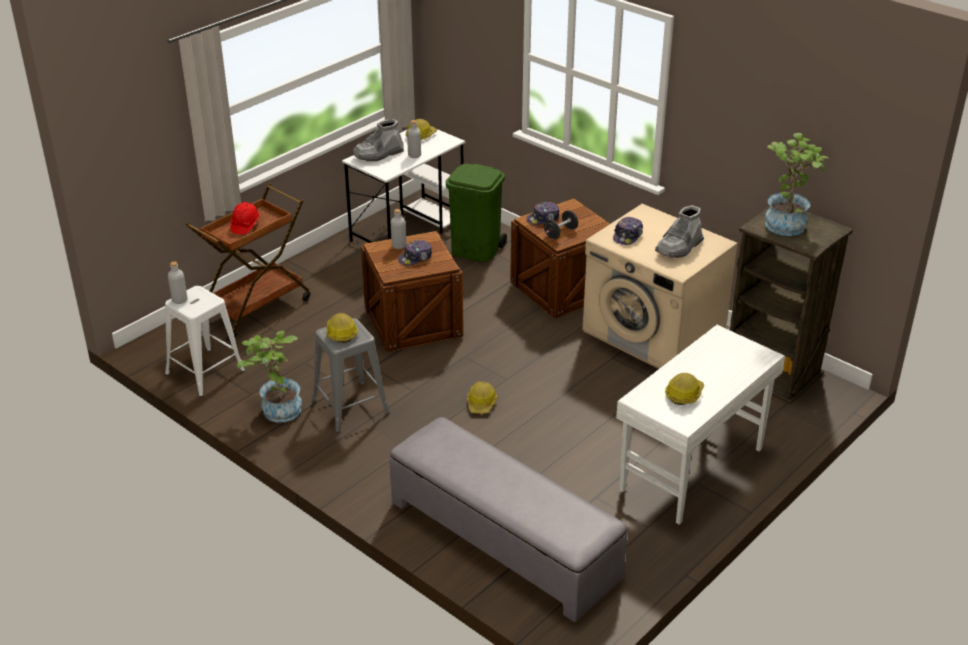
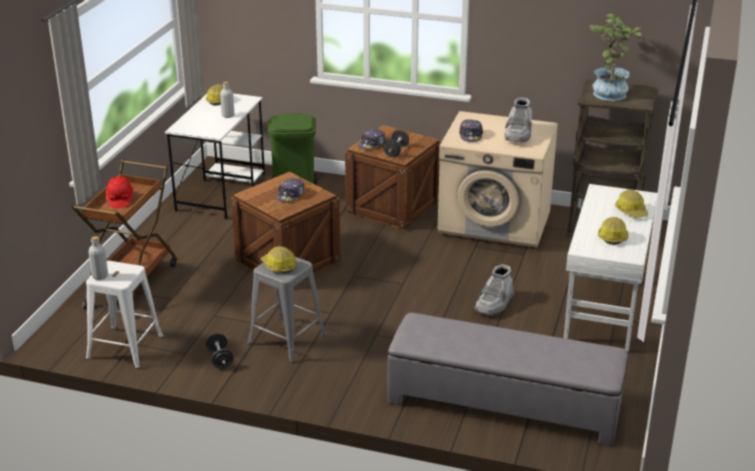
camera: 25 degrees left, 5 degrees down
potted plant [237,330,302,423] -> black dumbbell [206,333,233,368]
grey boot [352,119,404,161] -> grey boot moved to [474,264,515,315]
grey bottle [391,209,406,249] -> none
hard hat [467,381,497,414] -> hard hat moved to [615,190,648,218]

